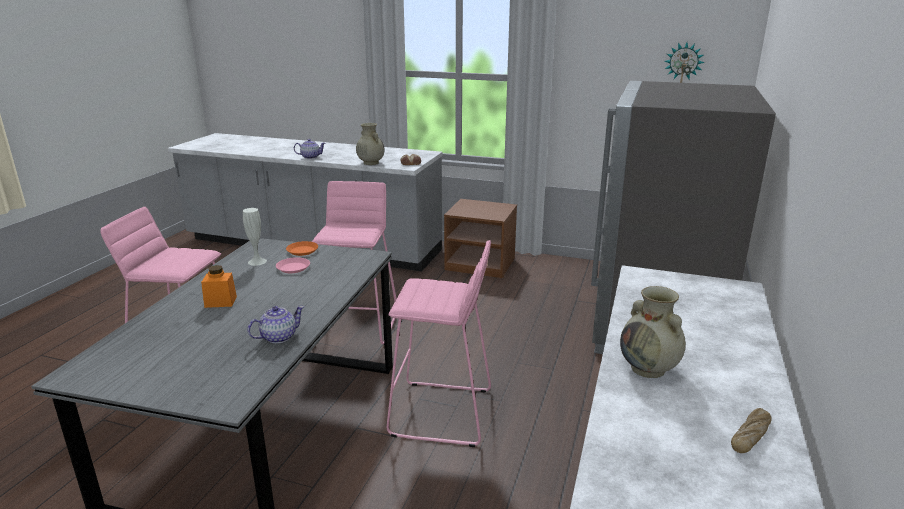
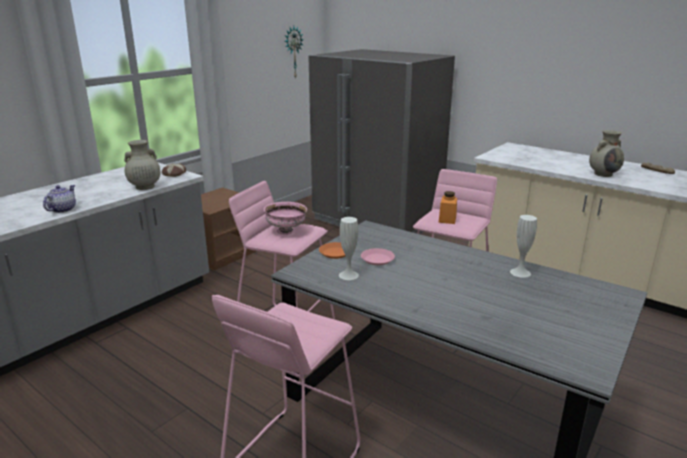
camera: 70 degrees left, 0 degrees up
orange jar [201,265,237,308] -> orange jar moved to [439,191,457,224]
teapot [248,306,304,343] -> white vase [510,215,537,278]
none -> pink bowl [264,202,307,235]

